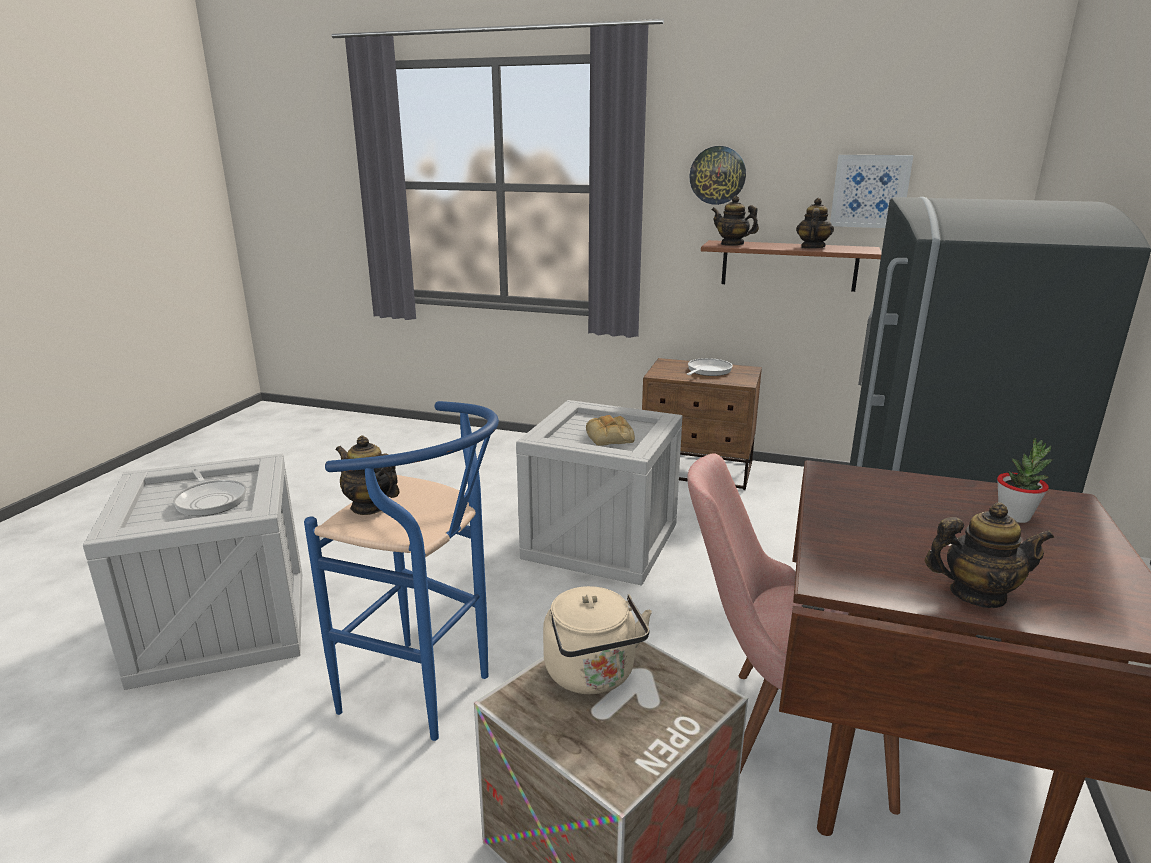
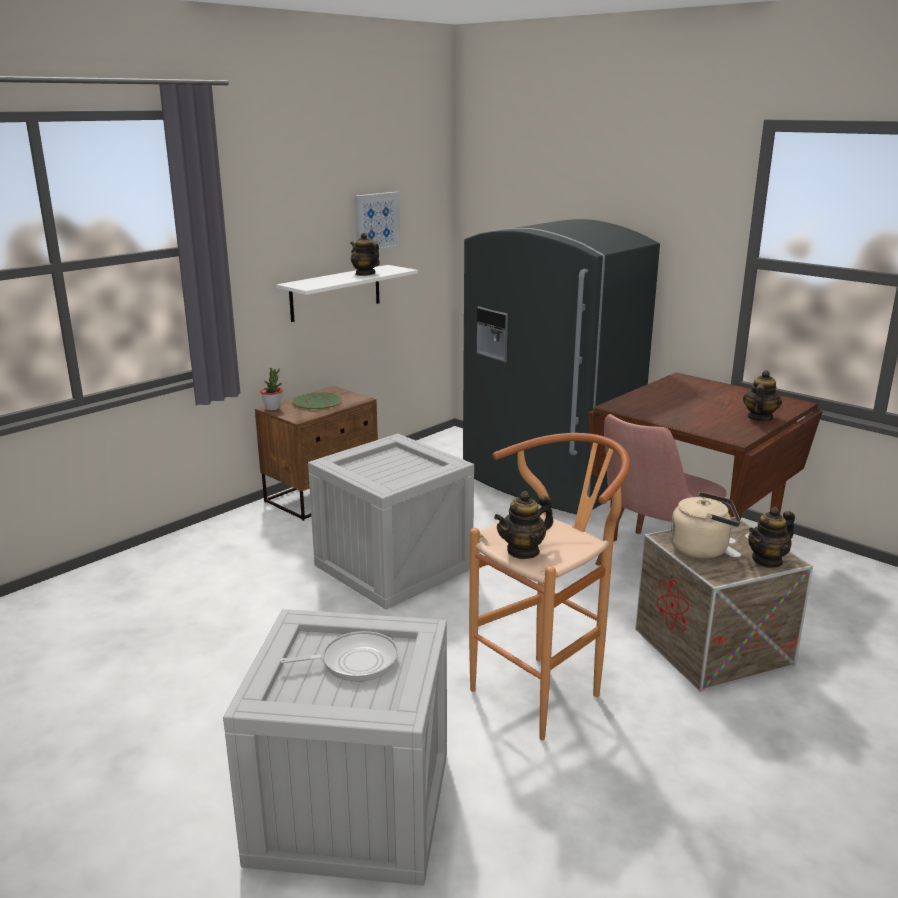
camera: 65 degrees left, 0 degrees up
blue stool [304,401,499,741] -> brown stool [469,433,630,741]
bread [586,415,635,446] -> none
frying pan [686,358,733,376] -> green plate [292,392,343,410]
wall clock [690,146,746,205] -> none
brown shelf [701,240,882,292] -> white shelf [276,265,418,322]
teapot [712,196,759,246] -> teapot moved to [748,507,795,568]
potted plant [997,438,1053,523] -> potted plant moved to [260,368,282,410]

